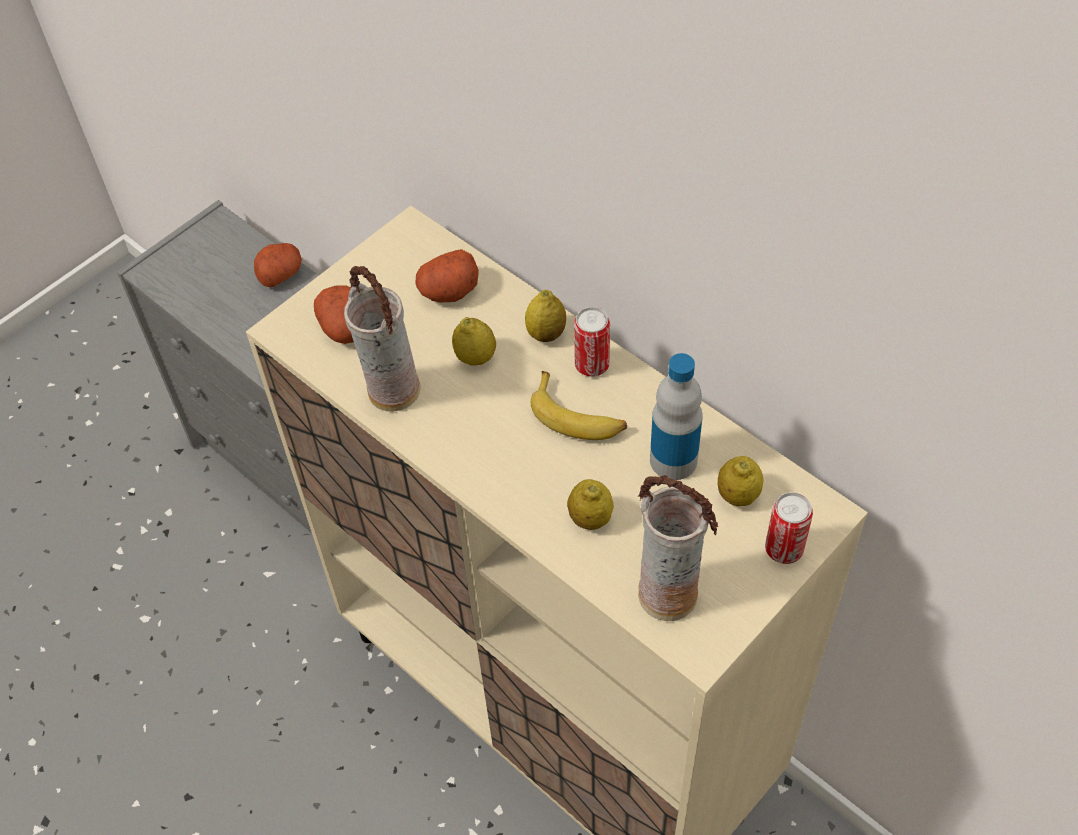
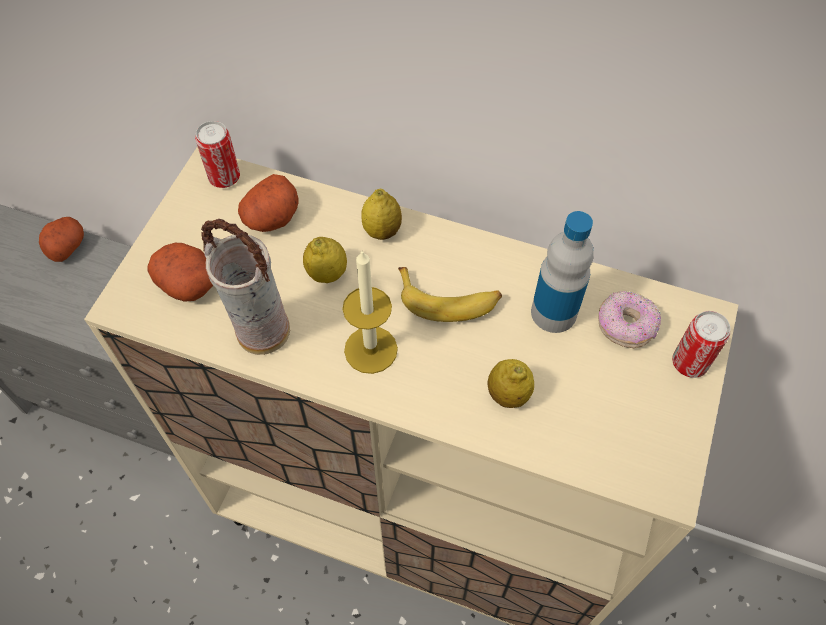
camera: 25 degrees left, 5 degrees up
can [574,307,610,377] -> can moved to [195,121,240,188]
vase [638,475,718,621] -> none
lemon [718,456,763,506] -> donut [598,291,661,348]
none -> candle [342,251,398,374]

